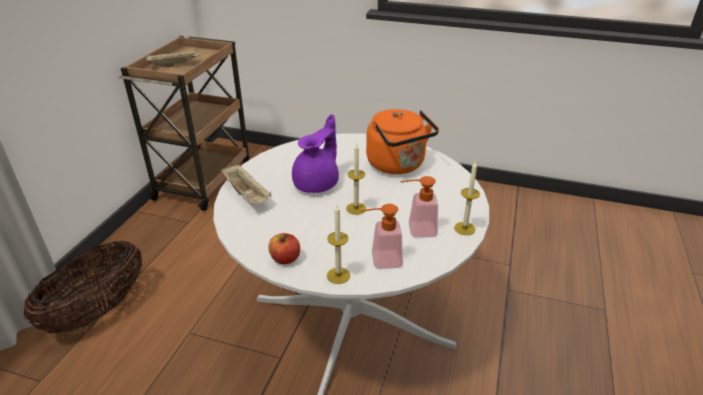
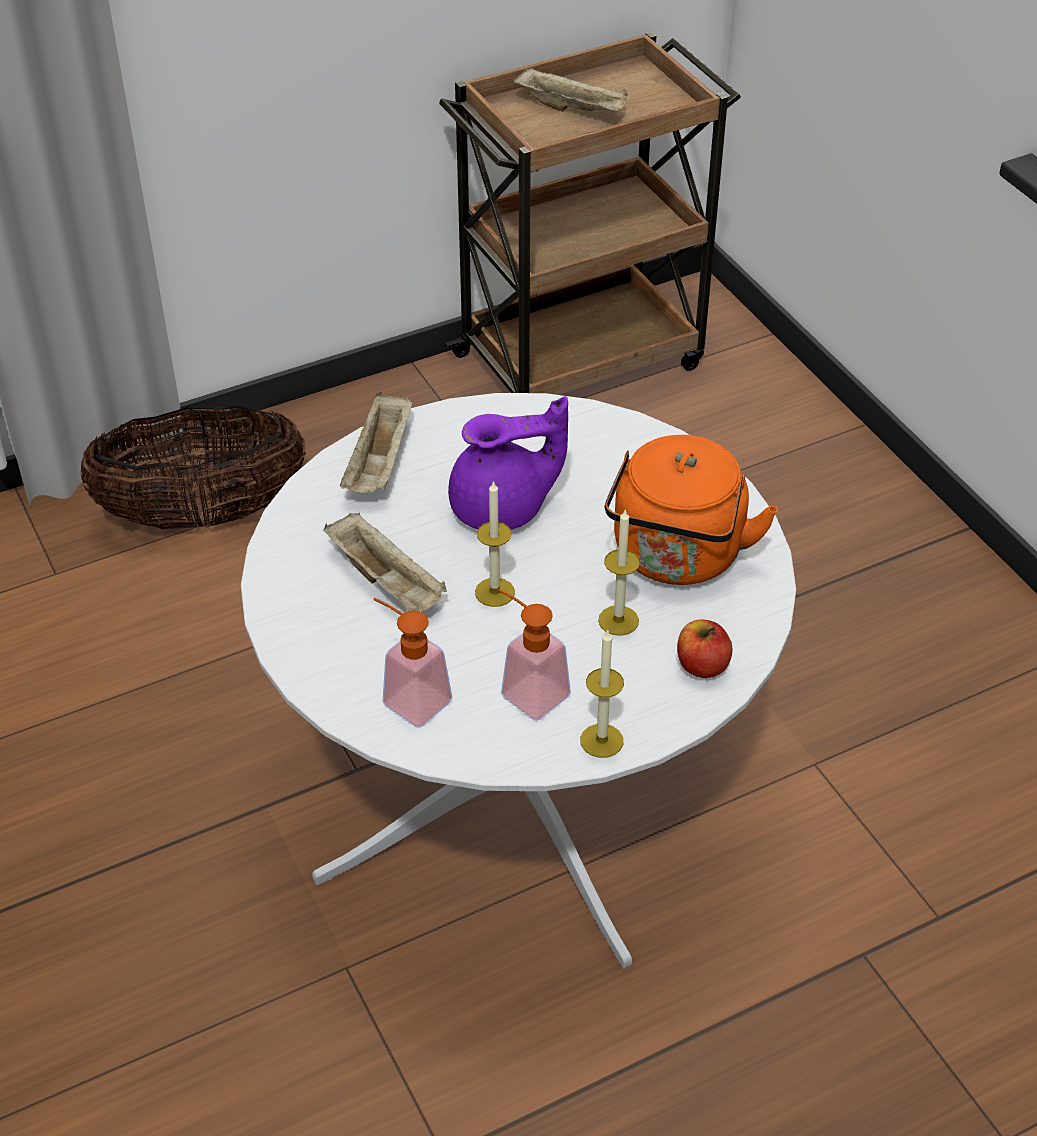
camera: 45 degrees right, 10 degrees up
apple [268,233,300,264] -> apple moved to [677,620,733,678]
candle [327,205,350,284] -> candle moved to [598,510,640,636]
none -> beige tray [323,513,447,612]

